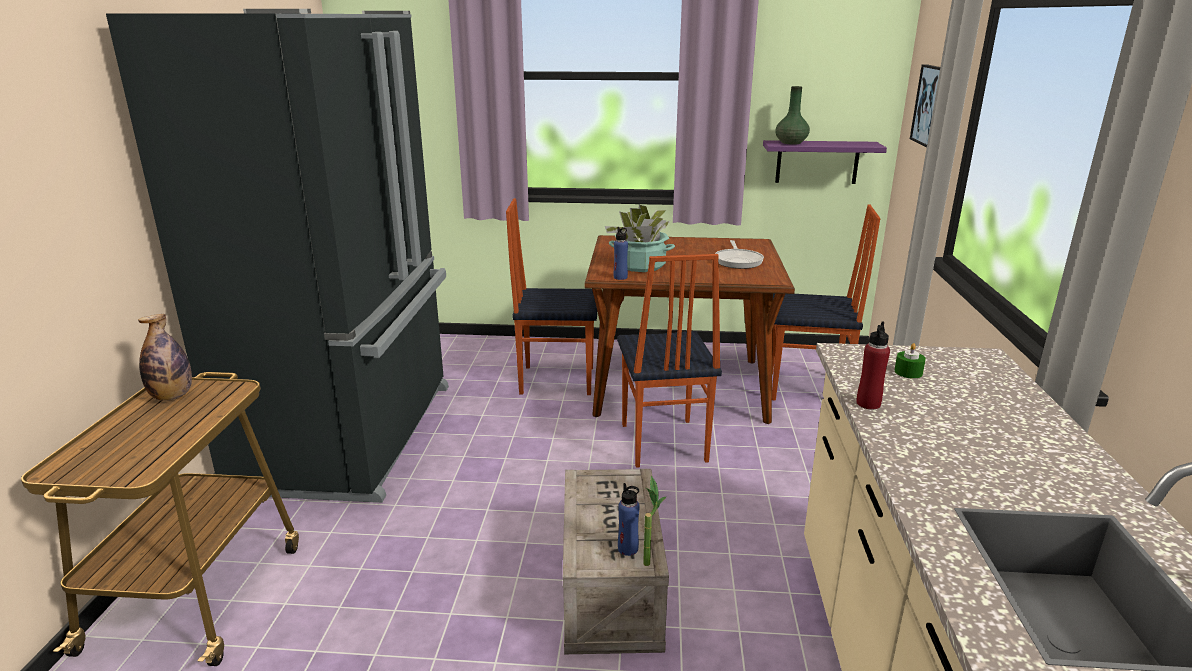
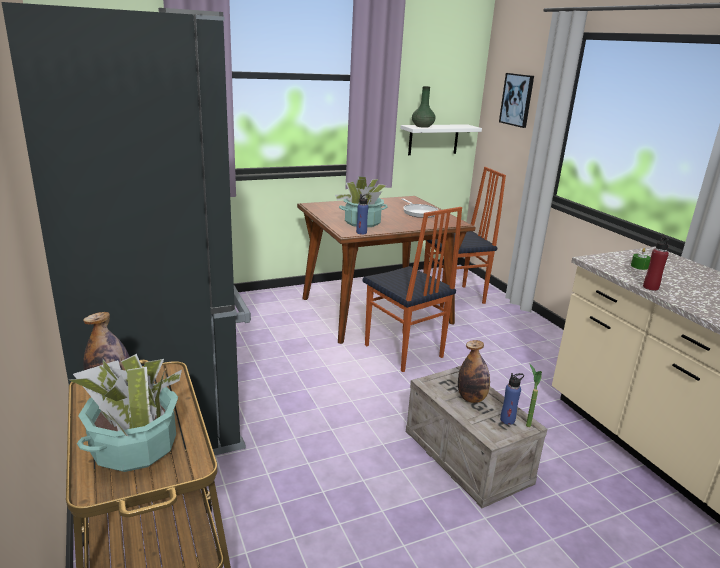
camera: 30 degrees left, 0 degrees up
chair [506,198,597,395] -> none
purple shelf [763,140,887,184] -> white shelf [400,124,482,155]
none -> potted plant [69,354,182,472]
none -> bottle [458,340,490,403]

